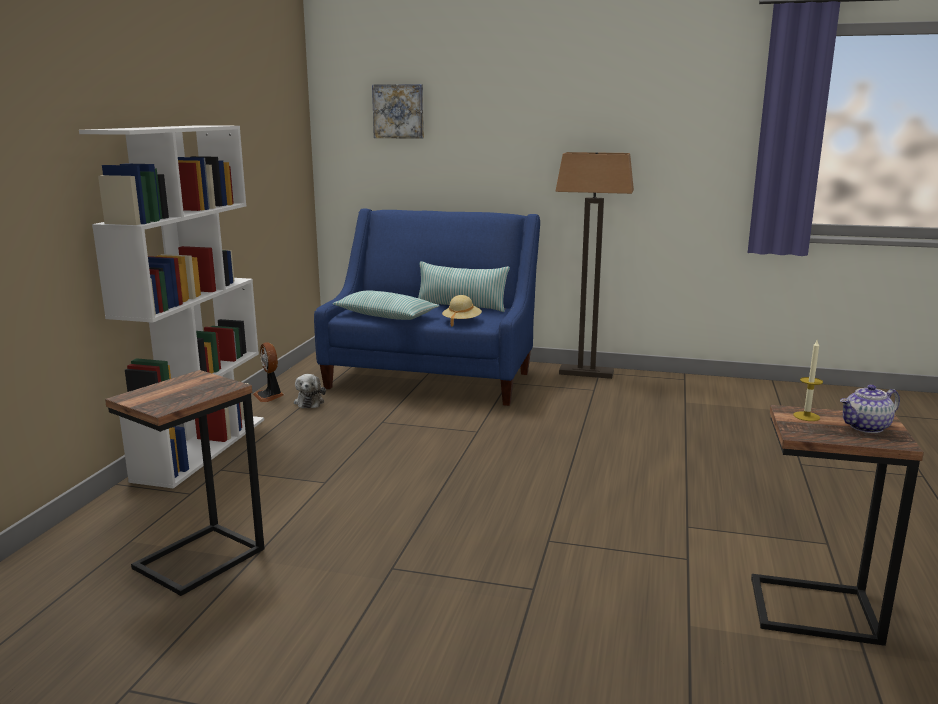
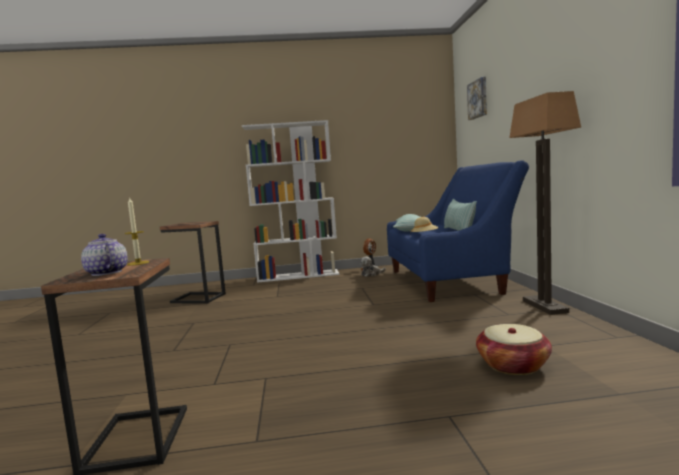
camera: 70 degrees right, 10 degrees down
none -> basket [476,324,552,375]

